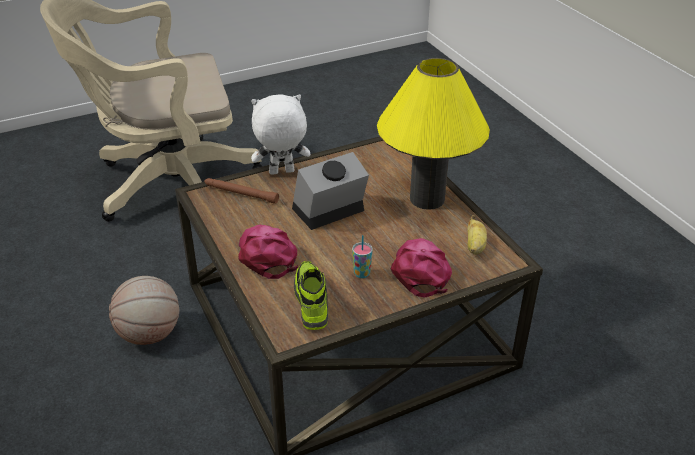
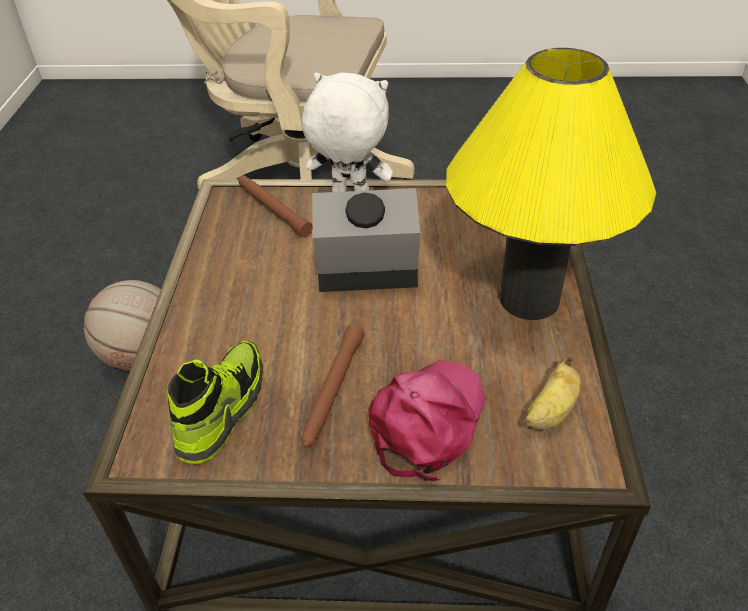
camera: 30 degrees right, 5 degrees up
pink cap [238,224,298,279] -> none
cup [352,235,373,278] -> brown flashlight [301,324,365,448]

